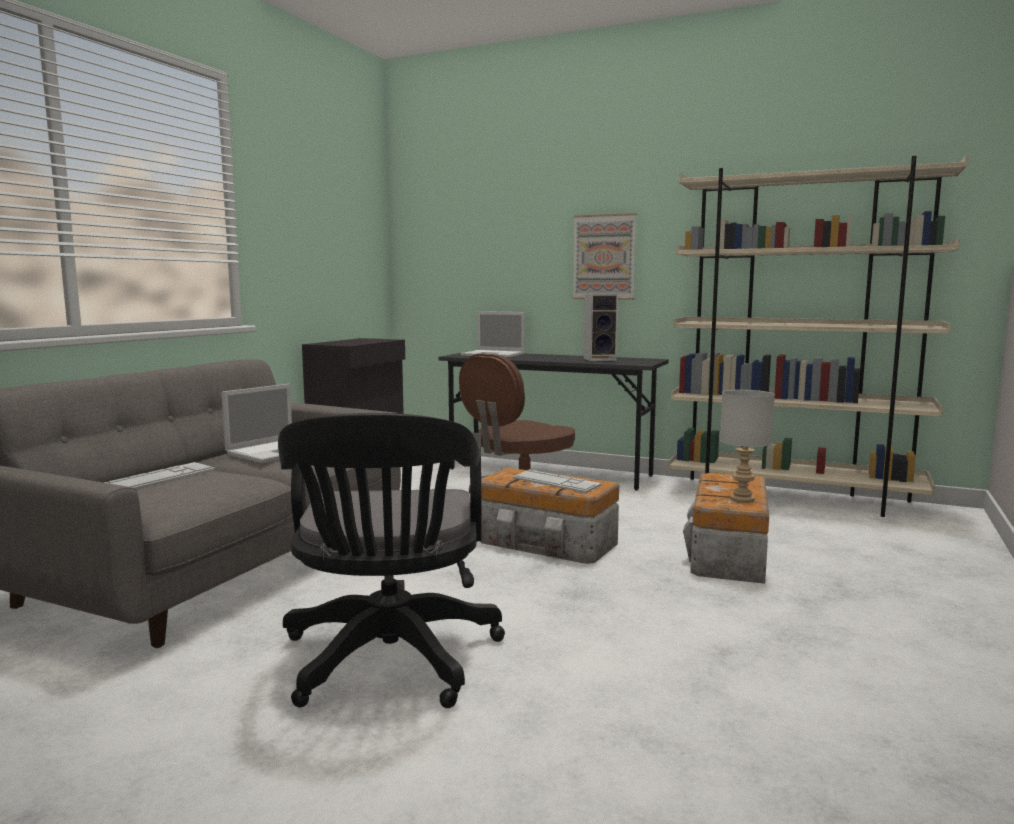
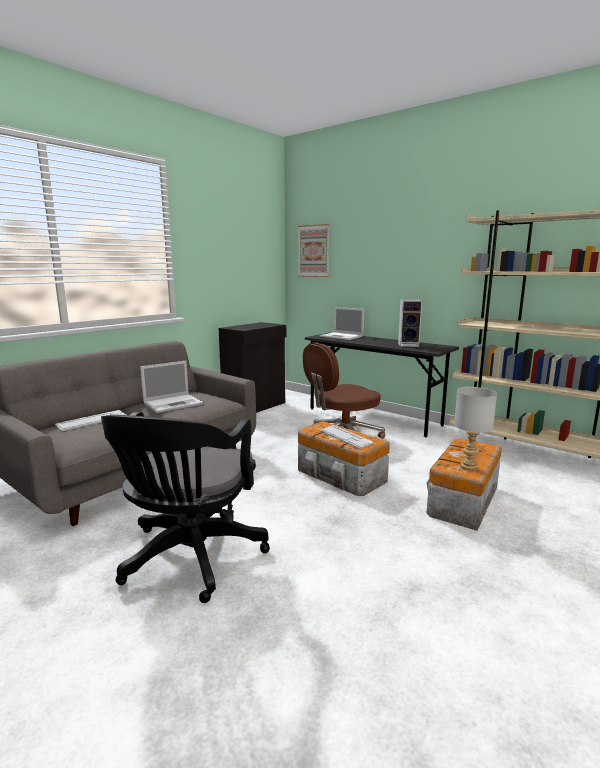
camera: 15 degrees right, 5 degrees up
picture [573,213,636,300] -> picture moved to [298,224,330,277]

